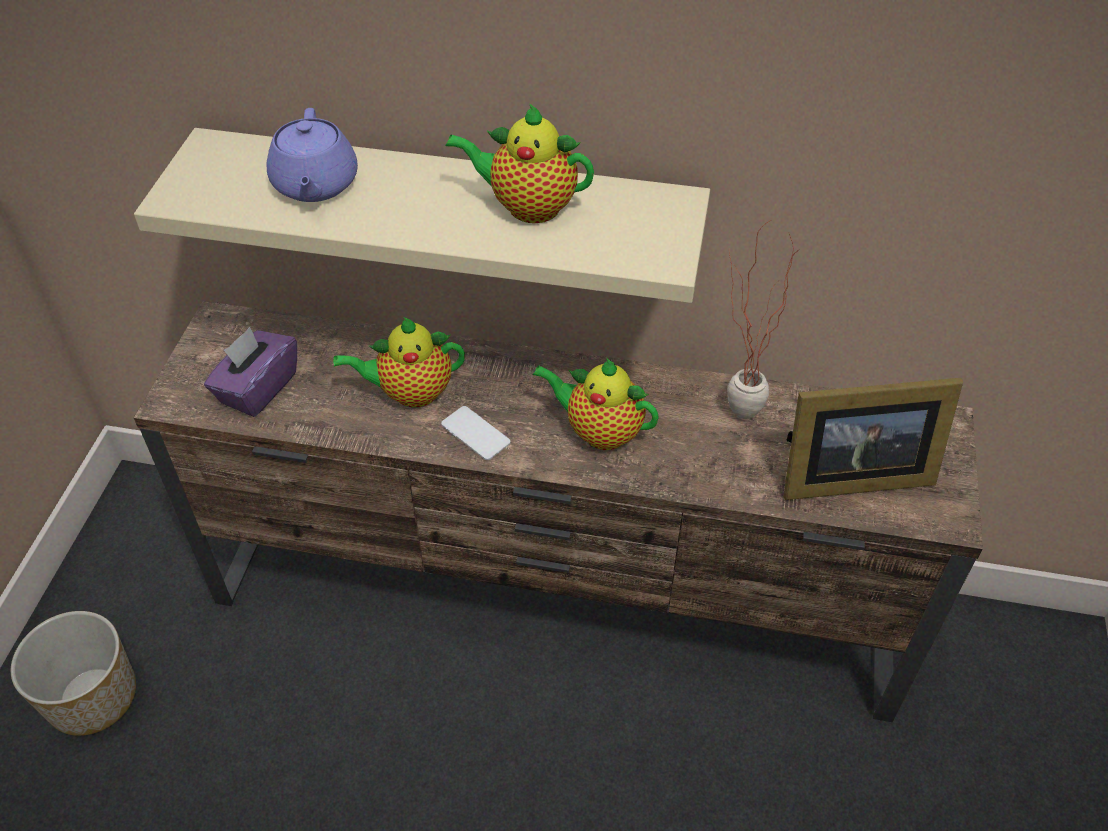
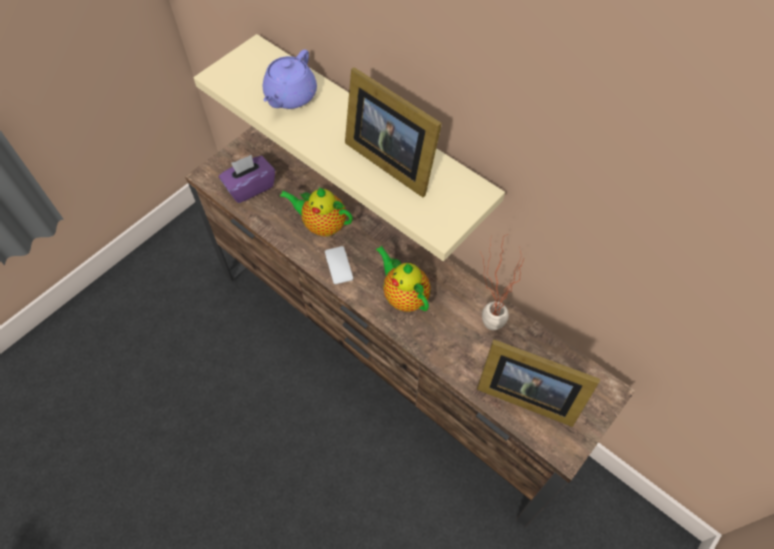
camera: 30 degrees right, 10 degrees up
planter [11,611,136,736] -> none
teapot [445,103,594,223] -> picture frame [345,67,442,197]

